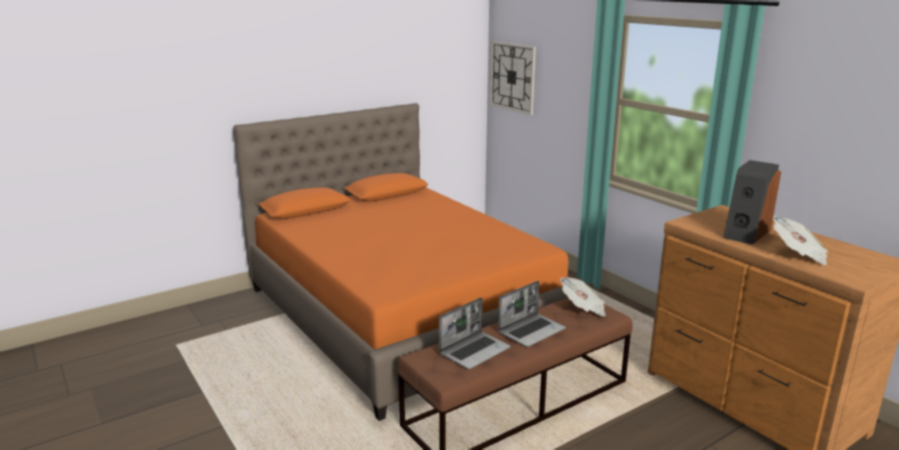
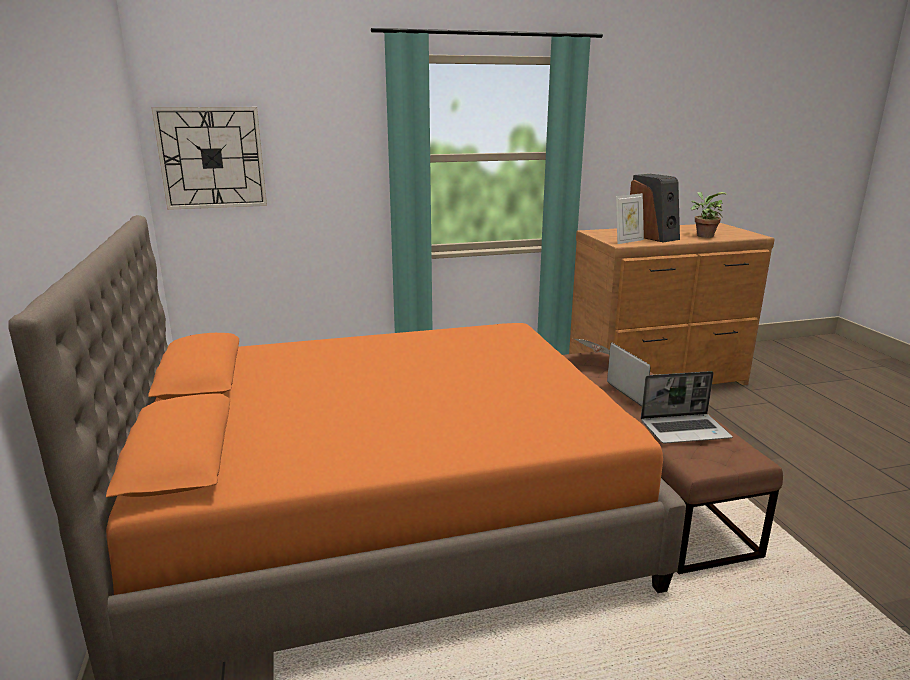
camera: 70 degrees left, 0 degrees up
laptop [439,297,511,369] -> laptop turned 105 degrees clockwise [641,371,733,443]
newspaper [773,216,828,265] -> potted plant [691,192,727,238]
none -> picture frame [616,193,644,244]

